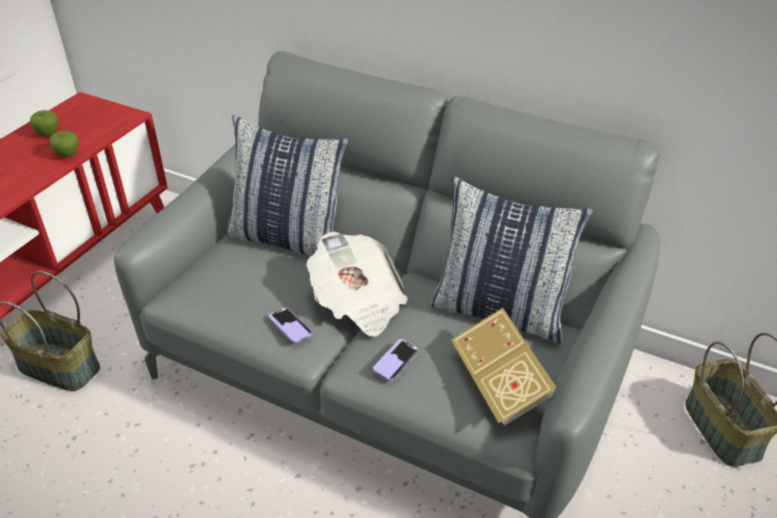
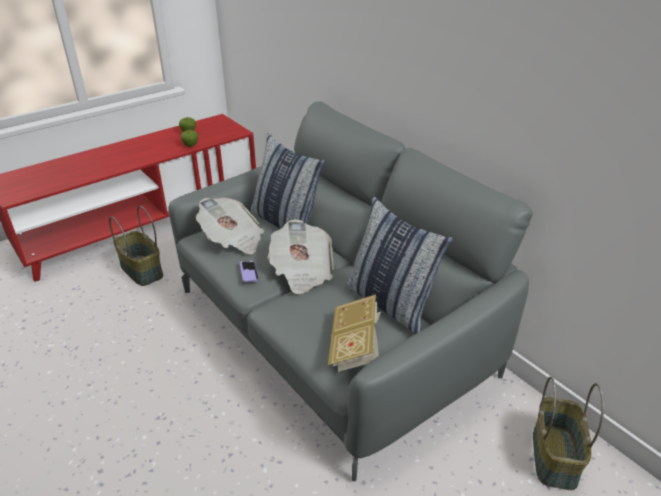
camera: 25 degrees right, 5 degrees down
phone [373,339,419,381] -> none
none -> newspaper [196,198,264,254]

